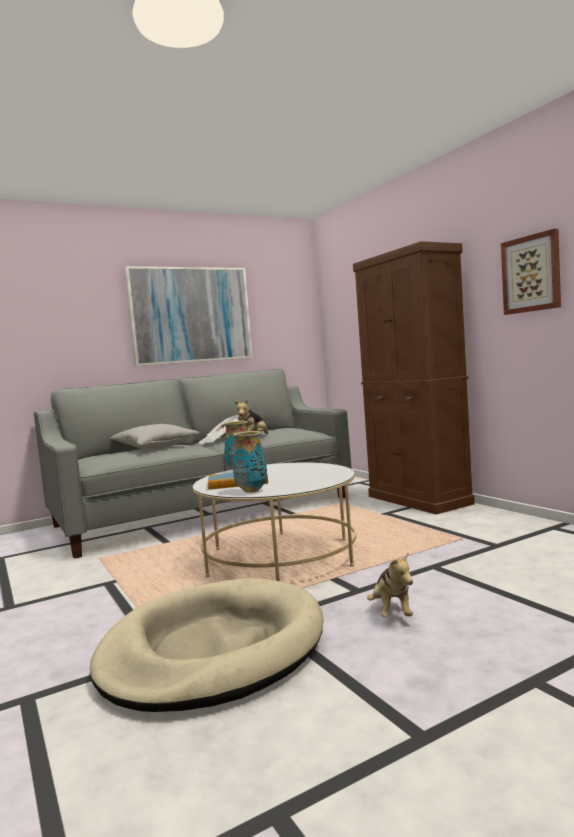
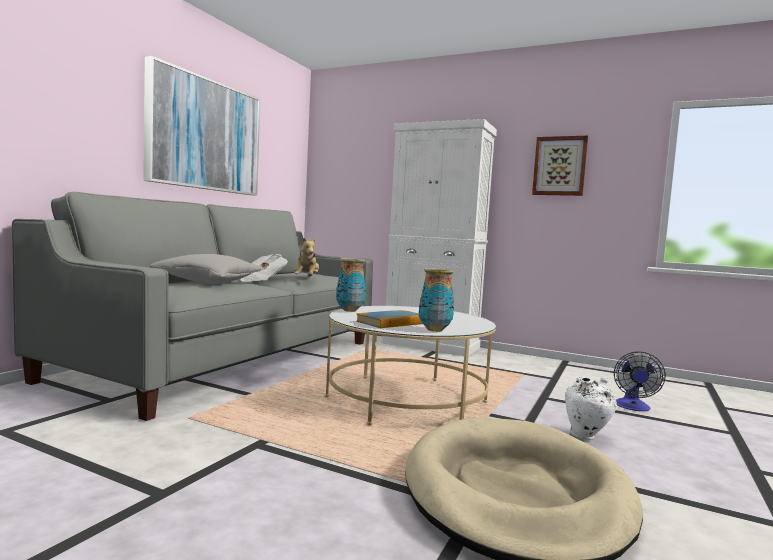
camera: 35 degrees left, 0 degrees up
brown cabinet [353,241,475,514] -> white cabinet [382,119,497,356]
plush toy [367,552,413,617] -> white vase [565,377,617,440]
none -> fan [614,352,666,411]

